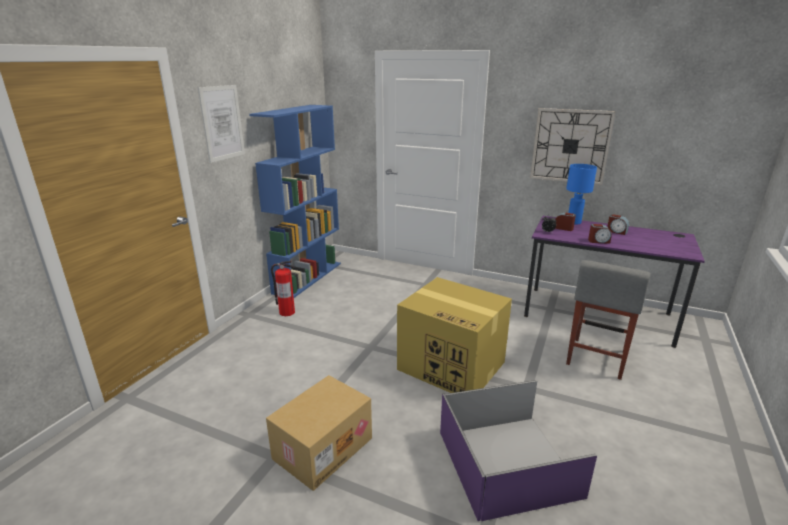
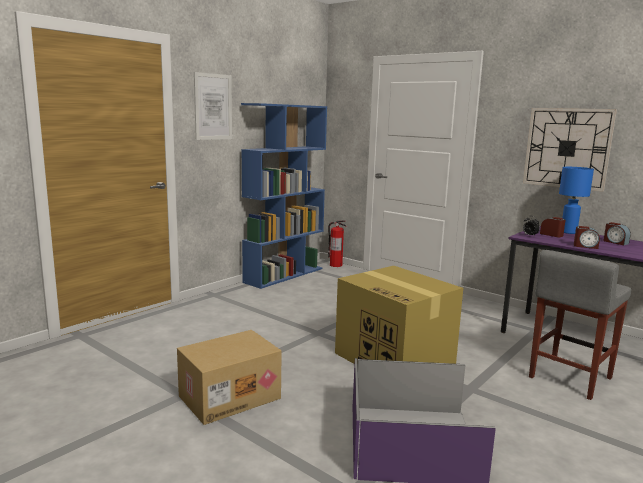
camera: 15 degrees right, 10 degrees down
fire extinguisher [271,261,295,316] -> fire extinguisher moved to [328,220,346,267]

